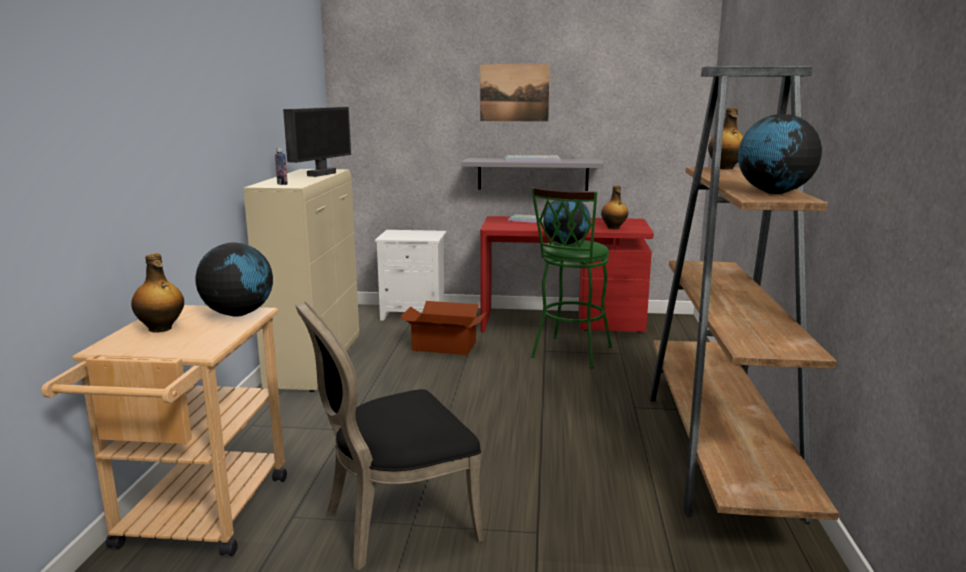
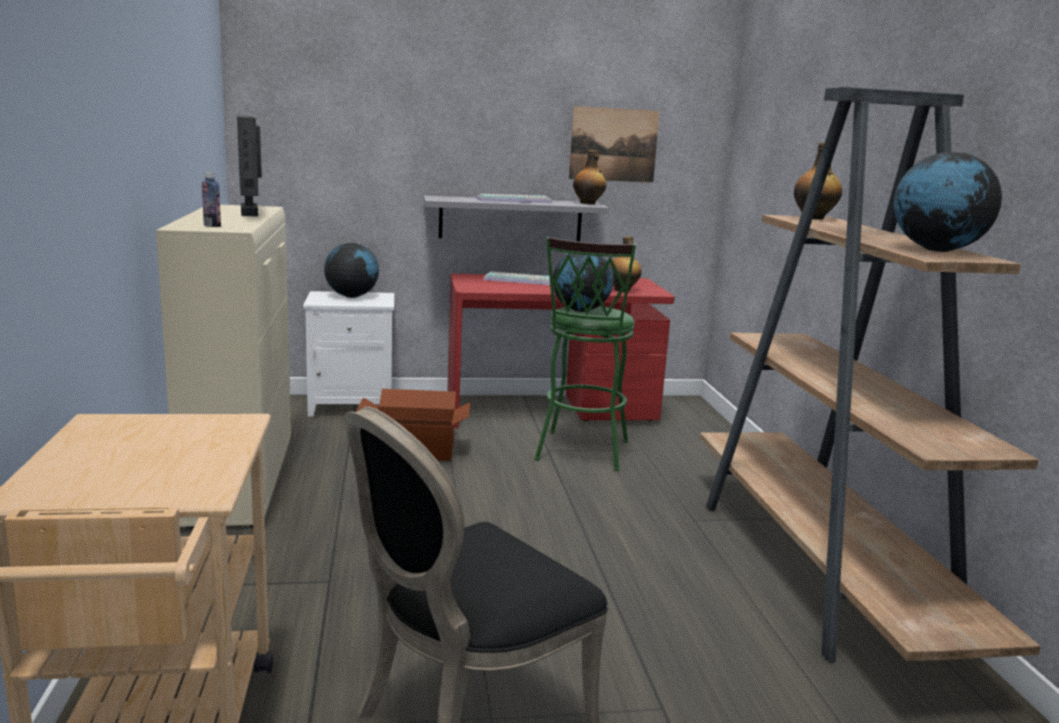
camera: 15 degrees left, 0 degrees up
bottle [131,253,184,333] -> bottle moved to [573,150,606,204]
globe [196,242,273,317] -> globe moved to [324,243,379,298]
monitor [283,107,351,177] -> monitor turned 150 degrees clockwise [237,115,262,216]
picture [480,64,550,122] -> picture moved to [569,106,660,183]

